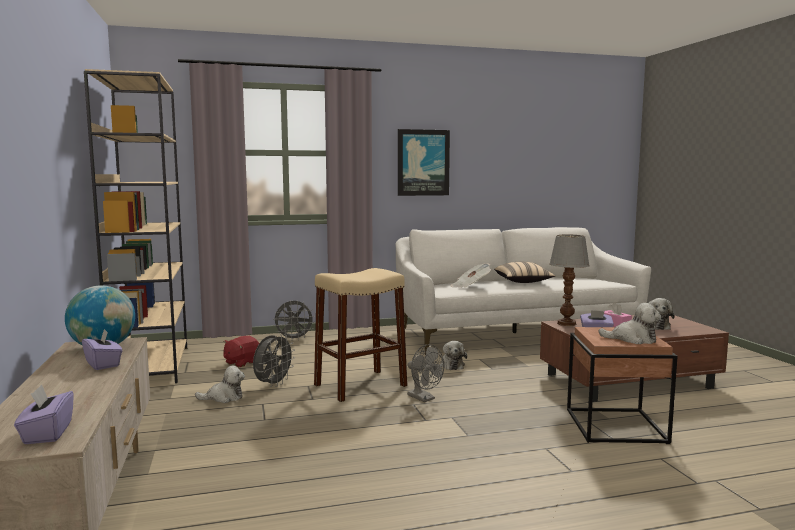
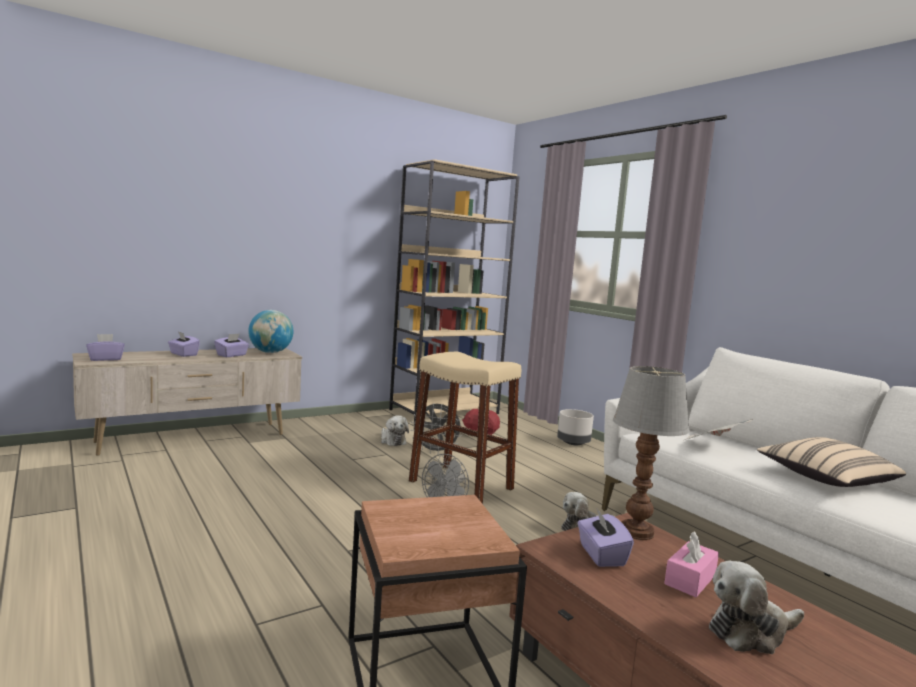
camera: 70 degrees right, 0 degrees up
grey fan [273,300,315,341] -> grey planter [557,409,594,445]
picture [398,129,450,196] -> none
plush toy [598,303,661,344] -> none
none -> purple tissue box [168,331,200,357]

